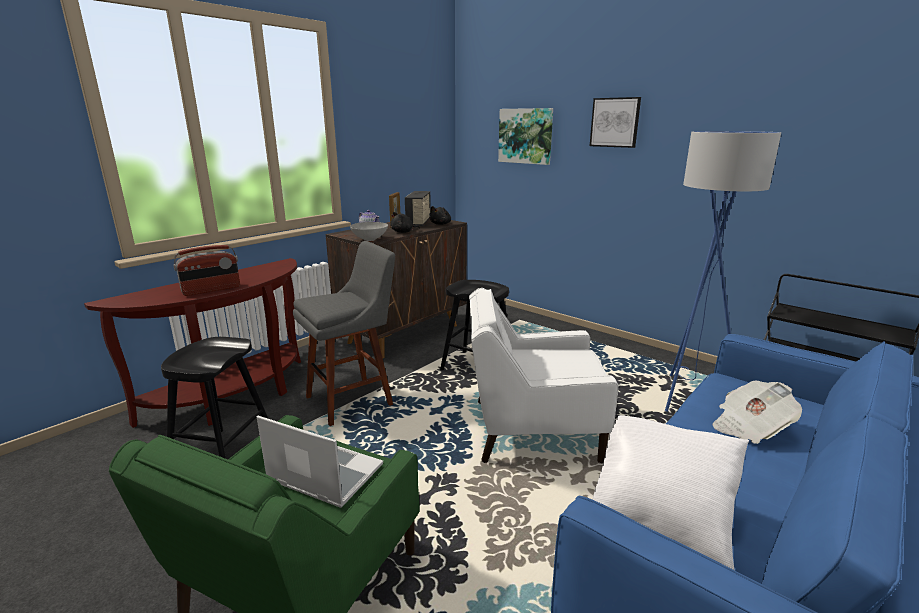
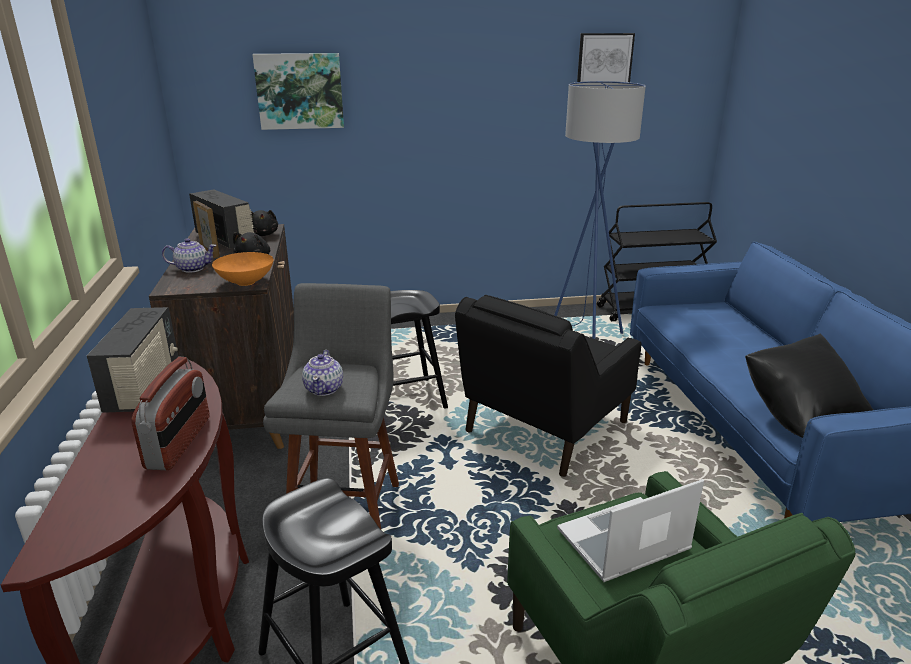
camera: 50 degrees left, 5 degrees up
grey bowl [350,222,388,241] -> orange bowl [212,252,274,286]
white armchair [469,288,618,463] -> black armchair [455,295,642,477]
picture [590,97,641,148] -> picture moved to [577,33,635,82]
white pillow [592,415,749,570] -> black pillow [745,333,873,438]
newspaper [713,380,802,444] -> none
none -> radio [87,307,178,413]
none -> teapot [302,350,343,396]

